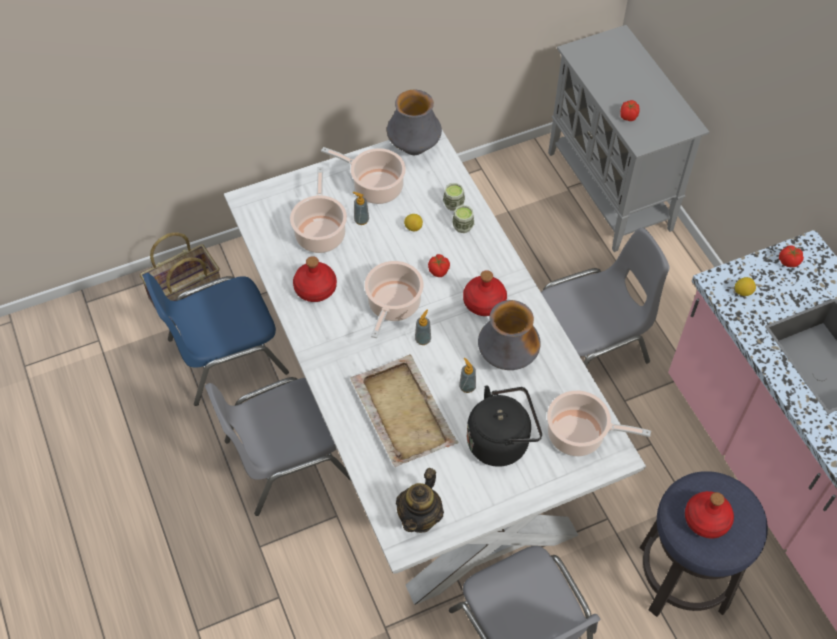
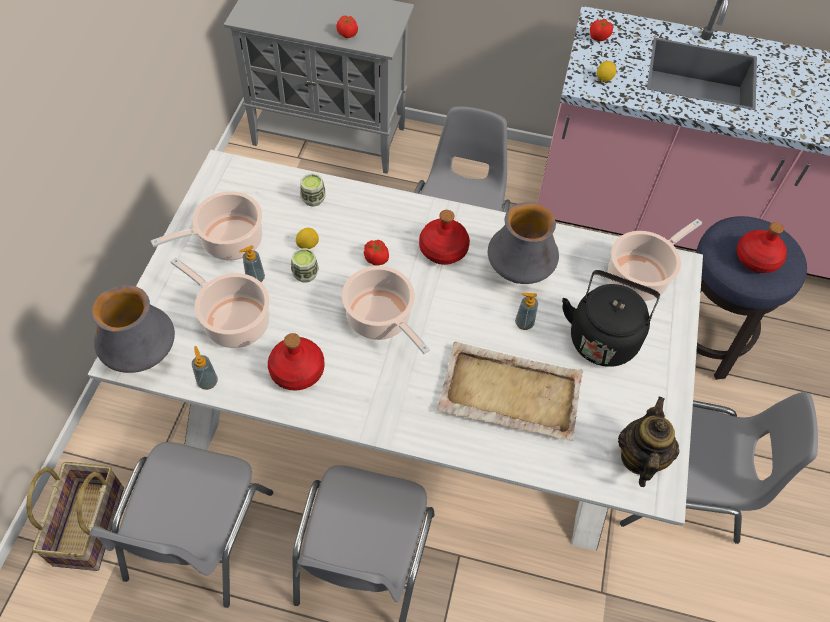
camera: 55 degrees left, 0 degrees up
blue chair [143,273,289,406] -> grey chair [89,442,273,608]
vase [387,90,442,155] -> vase moved to [92,285,175,373]
teapot [396,468,444,533] -> teapot turned 135 degrees counterclockwise [618,397,680,487]
soap dispenser [415,310,431,345] -> soap dispenser moved to [192,346,218,390]
cup [452,205,474,233] -> cup moved to [291,248,319,283]

